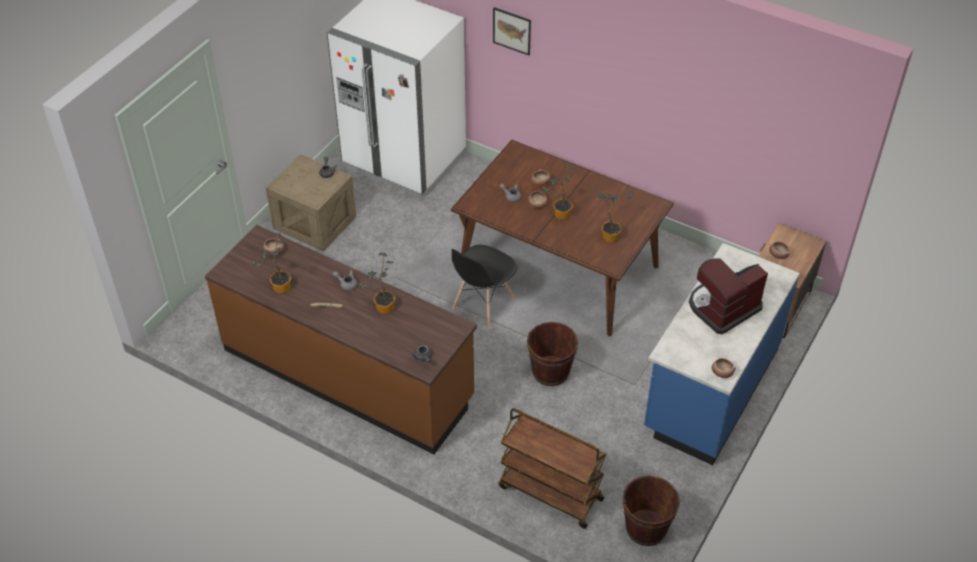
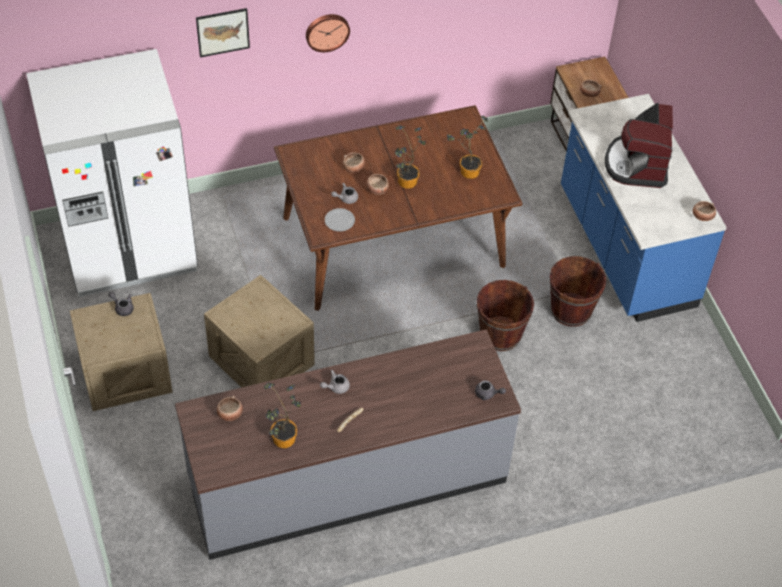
camera: 50 degrees left, 5 degrees up
brown counter [205,225,477,455] -> grey counter [175,329,521,560]
potted plant [358,252,396,314] -> none
black chair [452,245,517,328] -> none
brown cart [499,408,606,529] -> none
brown bucket [623,476,680,546] -> brown bucket moved to [550,256,606,327]
none -> crate [204,275,315,388]
none -> wall clock [306,14,350,52]
none -> plate [325,208,355,232]

